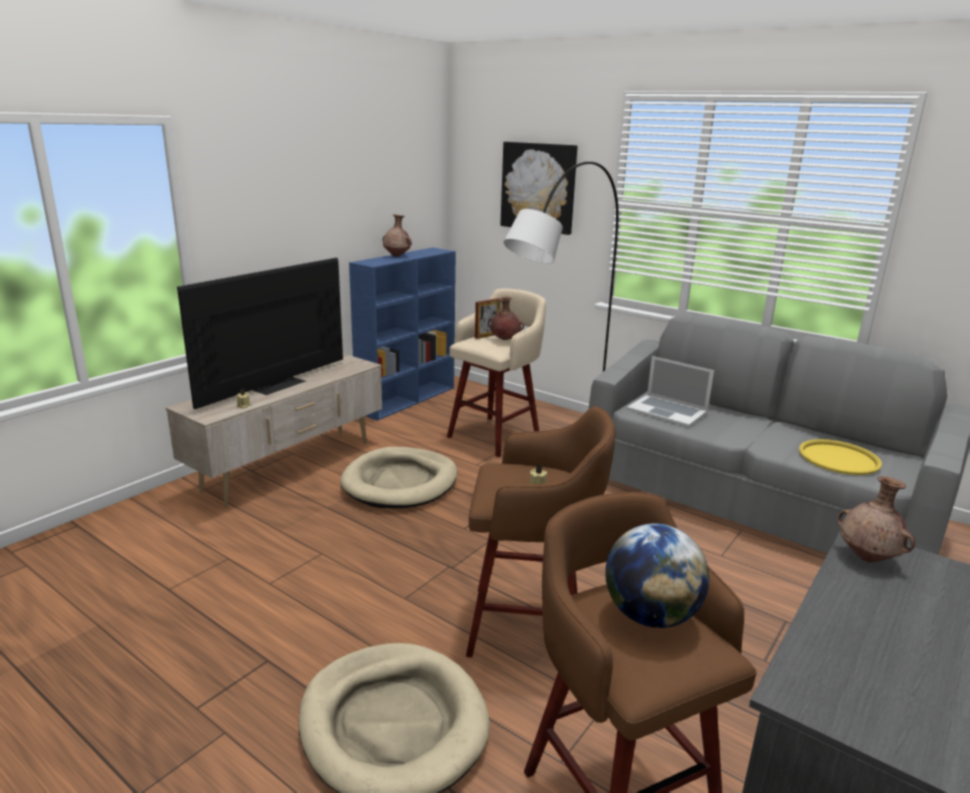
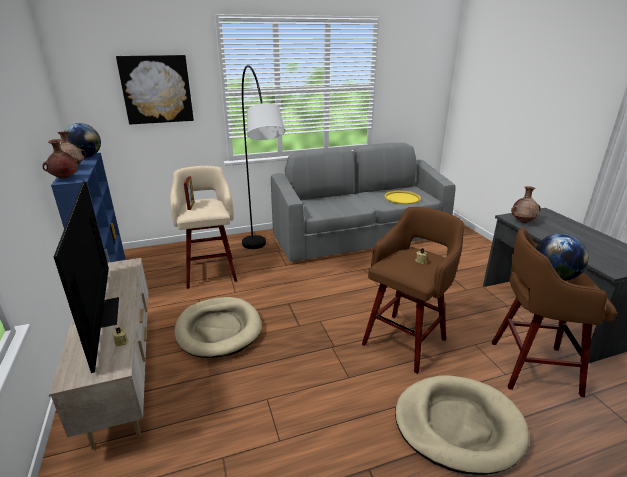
camera: 55 degrees left, 5 degrees up
brown vase [488,296,524,340] -> brown vase moved to [42,139,80,179]
laptop [627,356,714,427] -> none
none -> globe [65,123,101,158]

